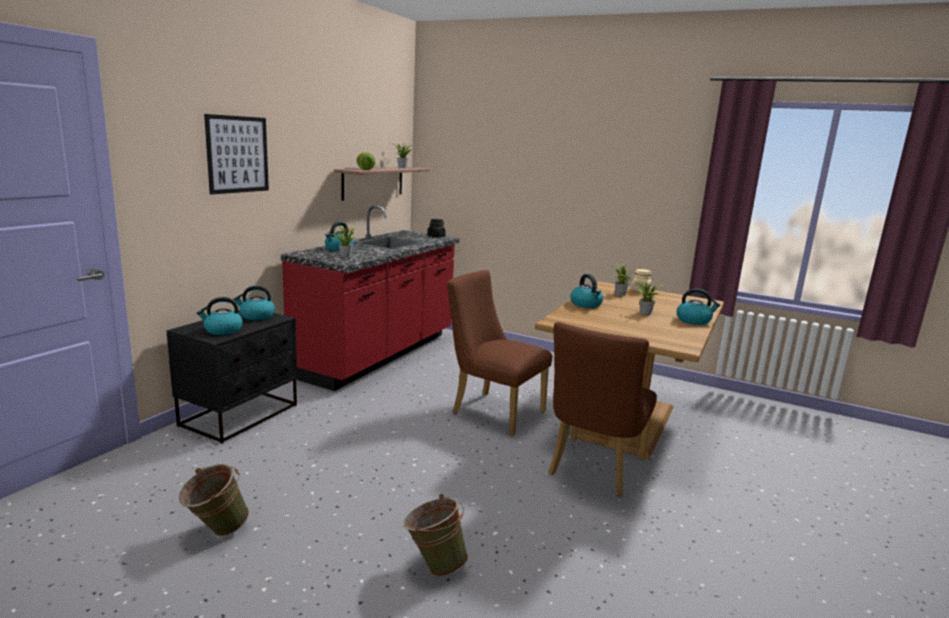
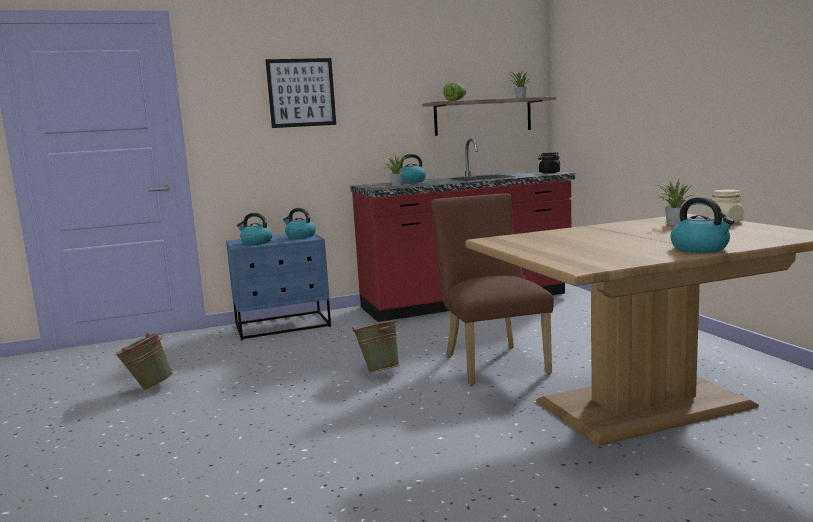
camera: 45 degrees right, 5 degrees down
black nightstand [167,310,297,444] -> blue nightstand [226,233,331,340]
green bucket [404,494,468,577] -> green bucket moved to [352,319,400,373]
brown chair [548,322,657,496] -> none
kettle [570,274,603,308] -> none
potted plant [636,279,663,315] -> none

